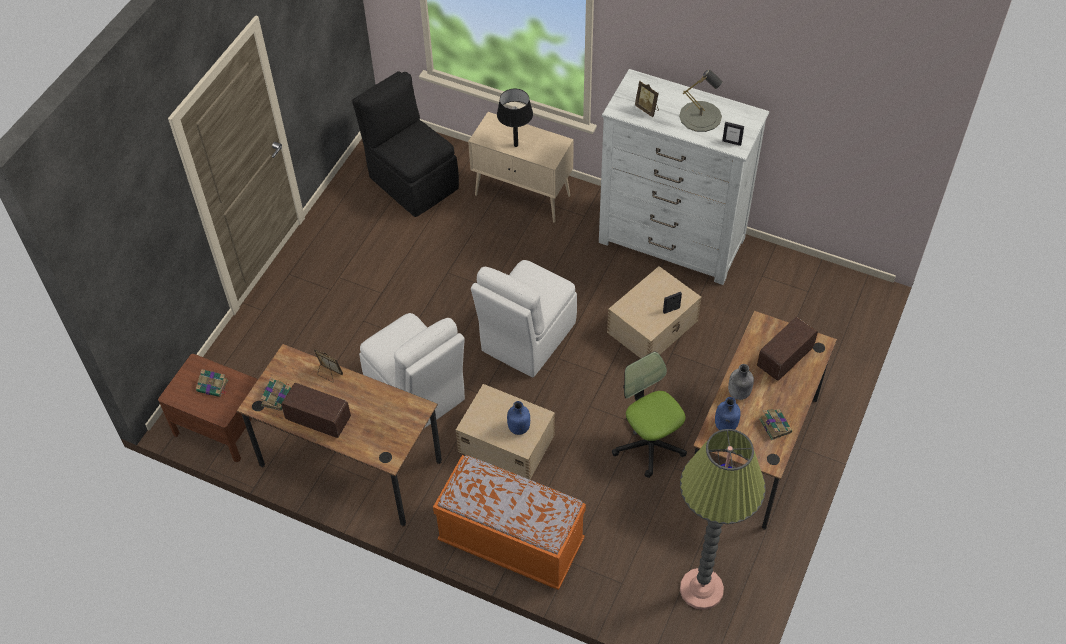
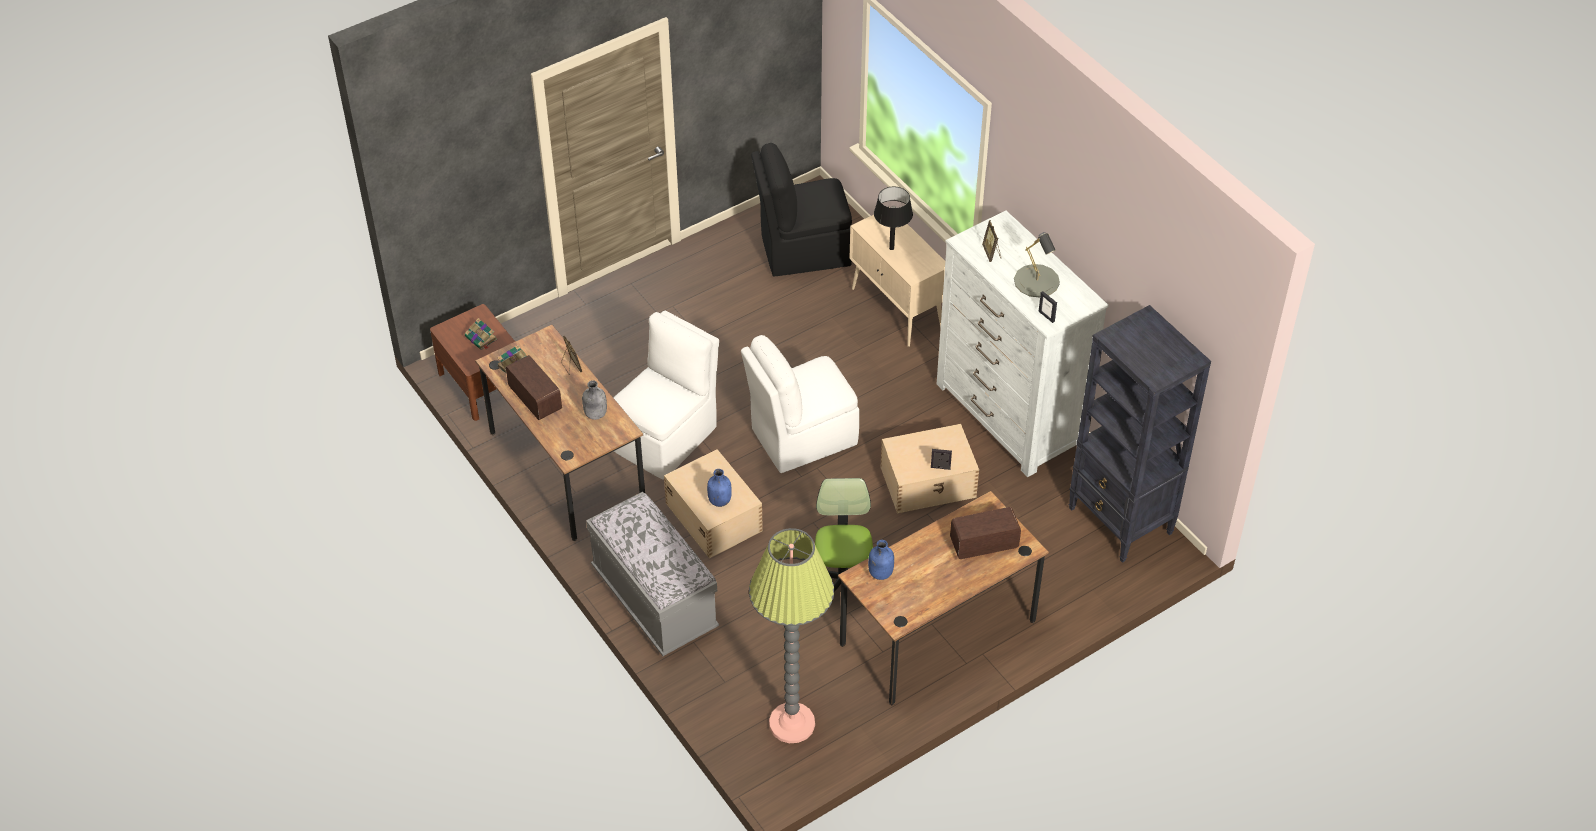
camera: 30 degrees right, 5 degrees down
black chair [352,71,459,217] -> black chair turned 90 degrees counterclockwise [751,143,852,277]
white chair [359,313,465,428] -> white chair turned 135 degrees counterclockwise [614,310,719,480]
orange bench [433,455,586,590] -> grey bench [586,492,719,656]
grey bottle [728,364,754,400] -> grey bottle moved to [582,380,607,420]
book [759,409,792,440] -> none
none -> black bookcase [1069,305,1211,563]

